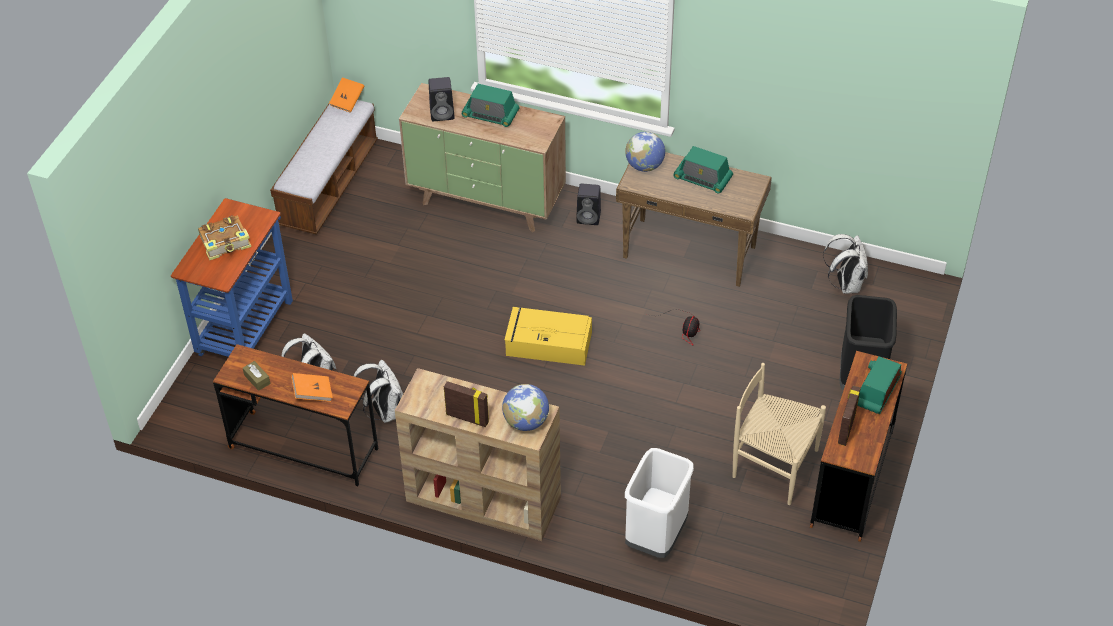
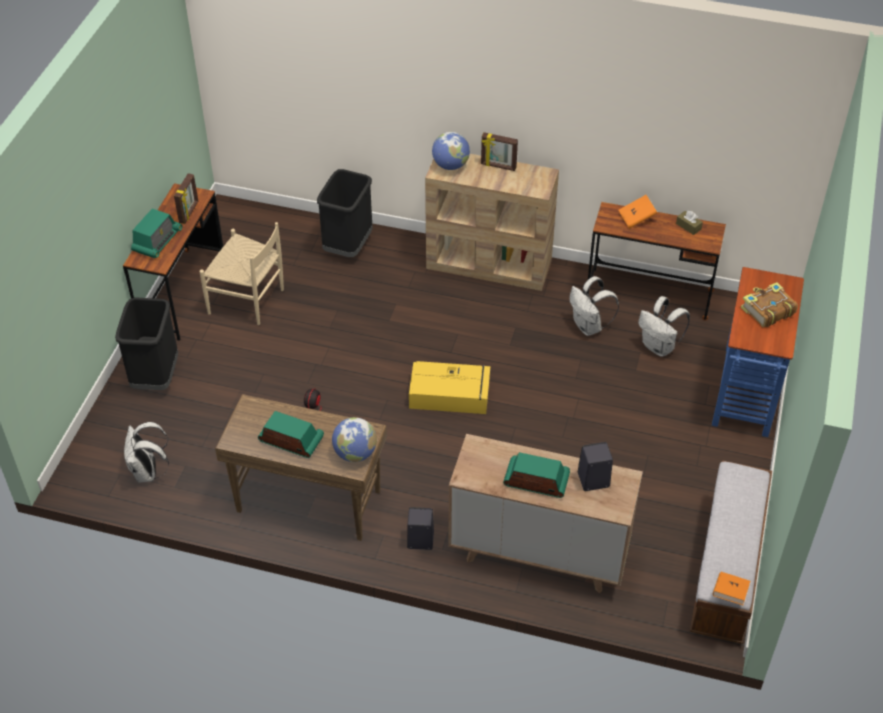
camera: 175 degrees right, 0 degrees up
white trash can [625,448,694,558] -> black trash can [317,169,372,257]

